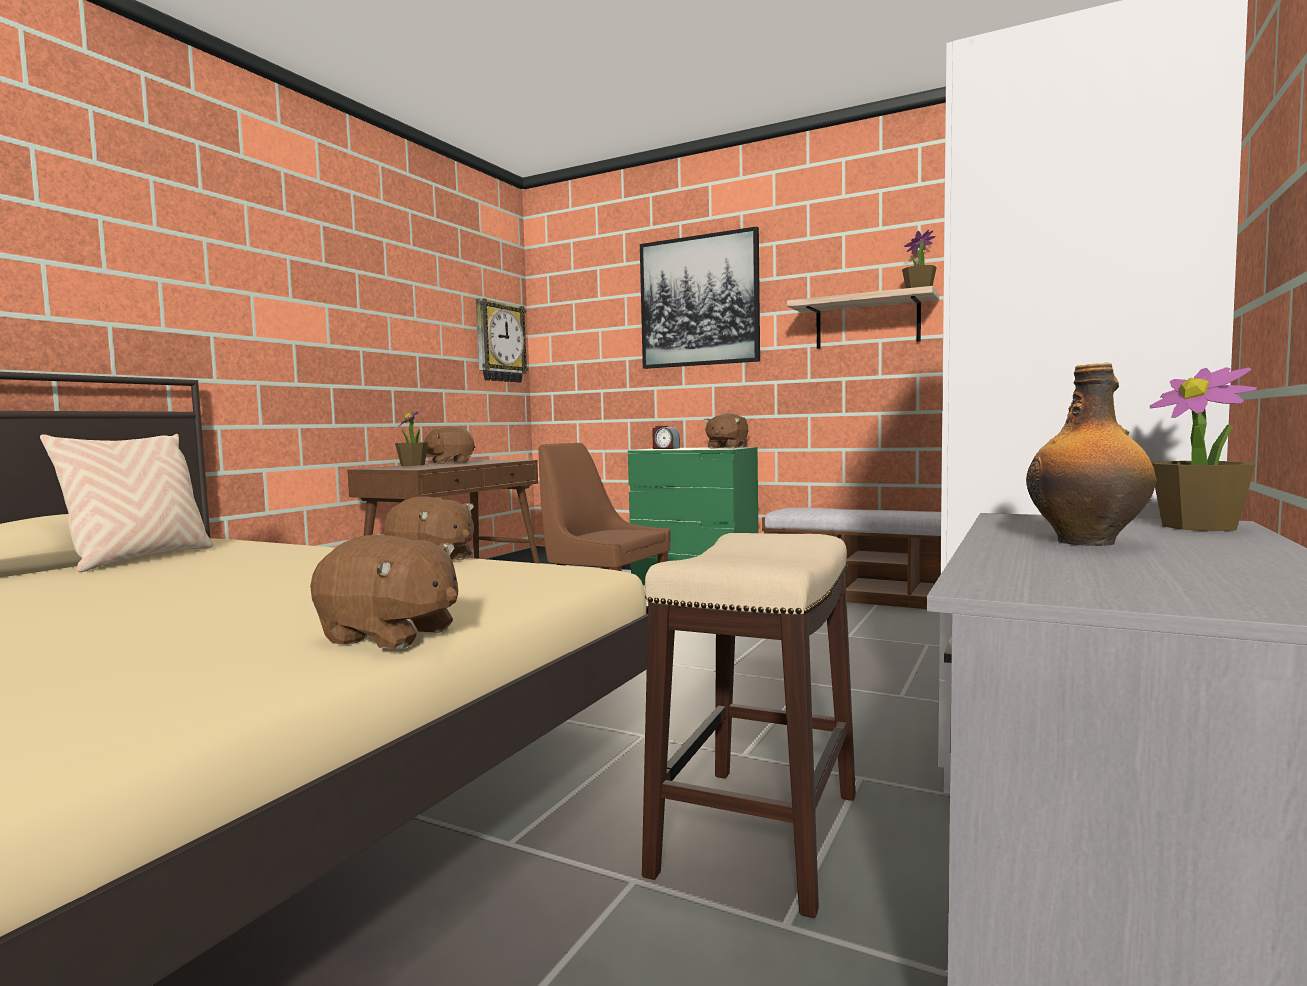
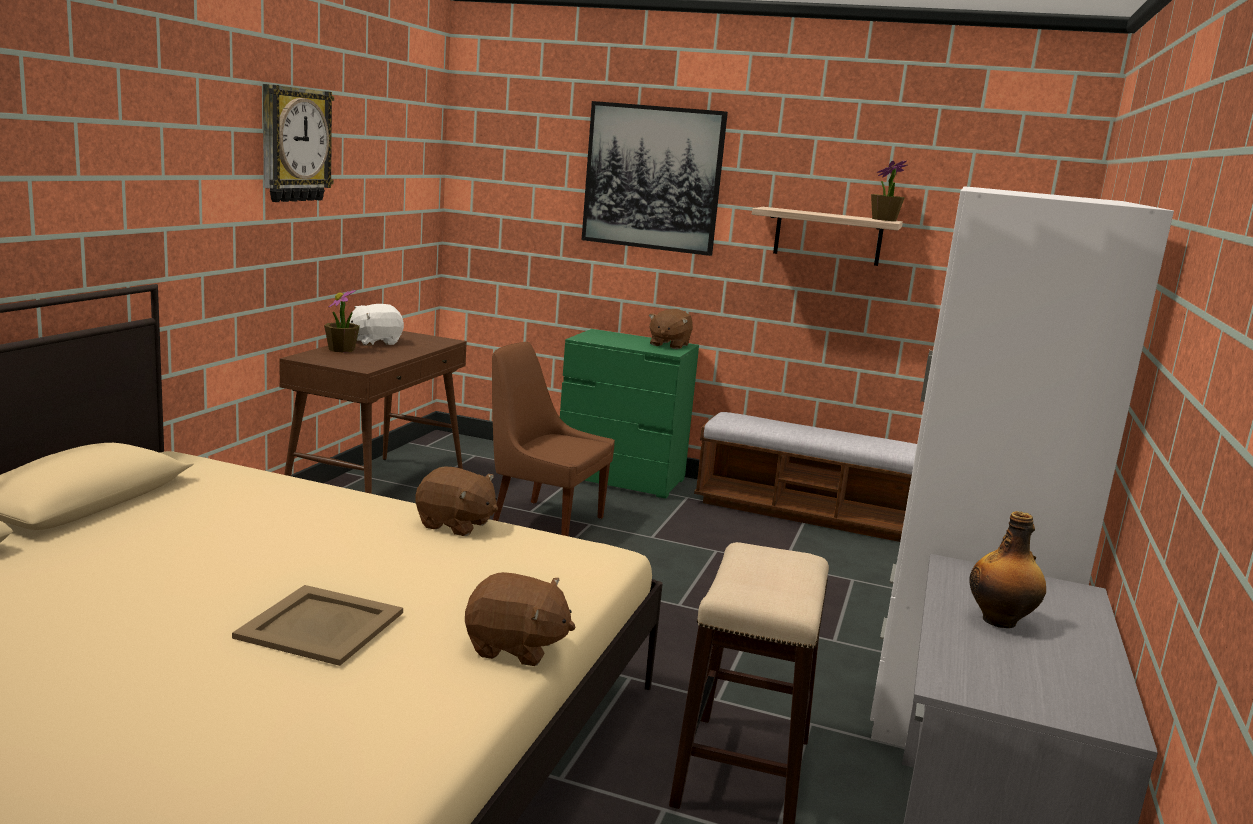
camera: 10 degrees left, 10 degrees up
beige pillow [40,434,214,572] -> none
brown plush toy [424,427,475,464] -> white plush toy [350,304,404,346]
wall clock [476,298,529,383] -> wall clock moved to [263,84,334,202]
alarm clock [652,426,680,449] -> none
potted plant [1150,367,1257,531] -> none
none -> beige tray [232,585,403,666]

